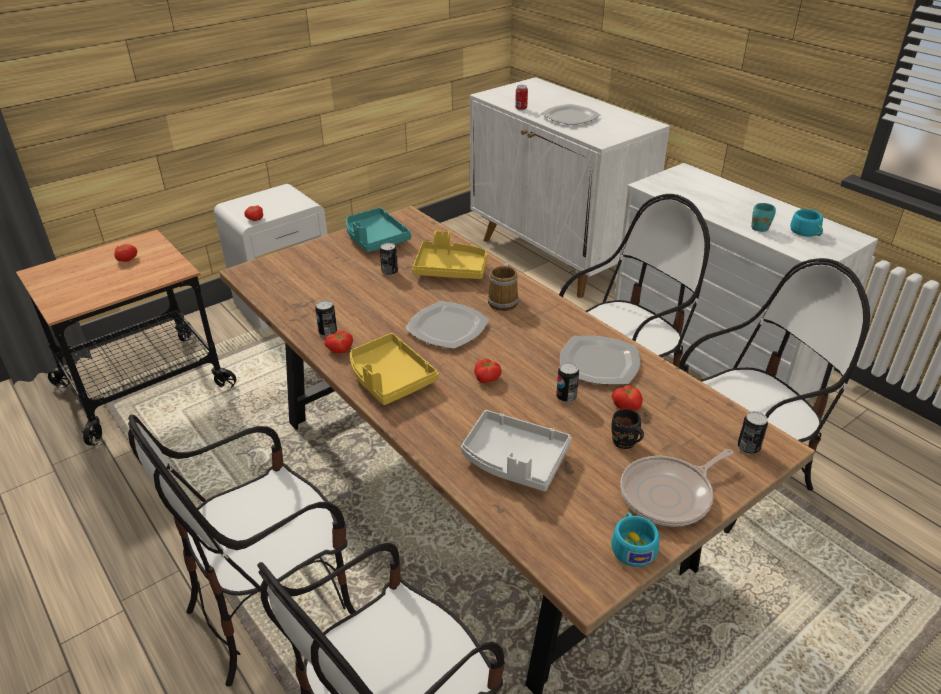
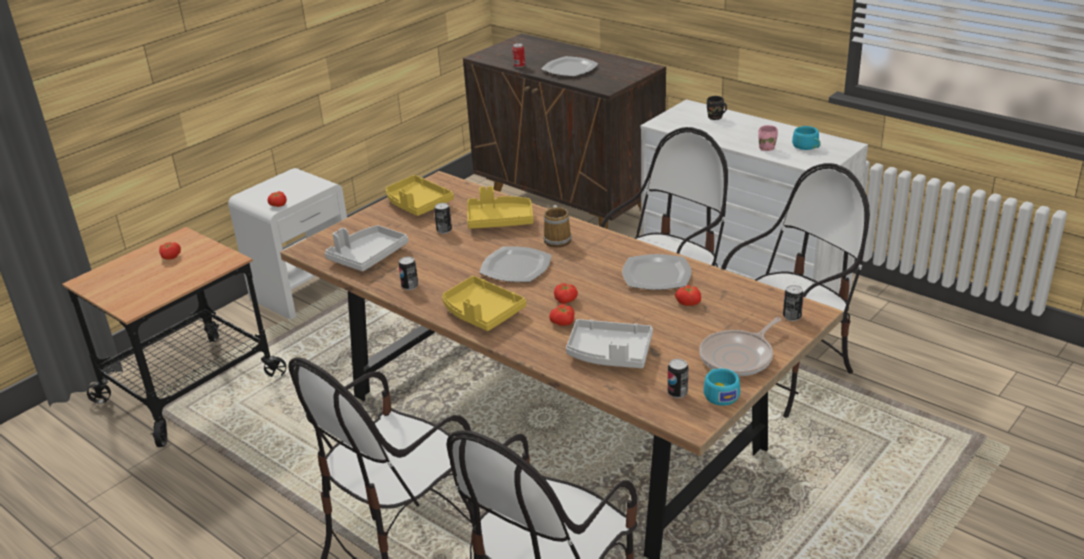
camera: 10 degrees left, 5 degrees down
tomato [325,330,353,354] -> tomato moved to [549,304,574,326]
turquoise tray [346,207,411,252] -> yellow tray [386,175,454,216]
white cabinet [470,77,670,298] -> brown cabinet [463,33,666,229]
can [556,362,579,403] -> can moved to [668,359,688,398]
black mug [611,409,644,449] -> black mug moved to [707,96,727,120]
turquoise mug [751,203,776,232] -> pink mug [758,125,778,151]
none -> grey tray [325,225,408,271]

